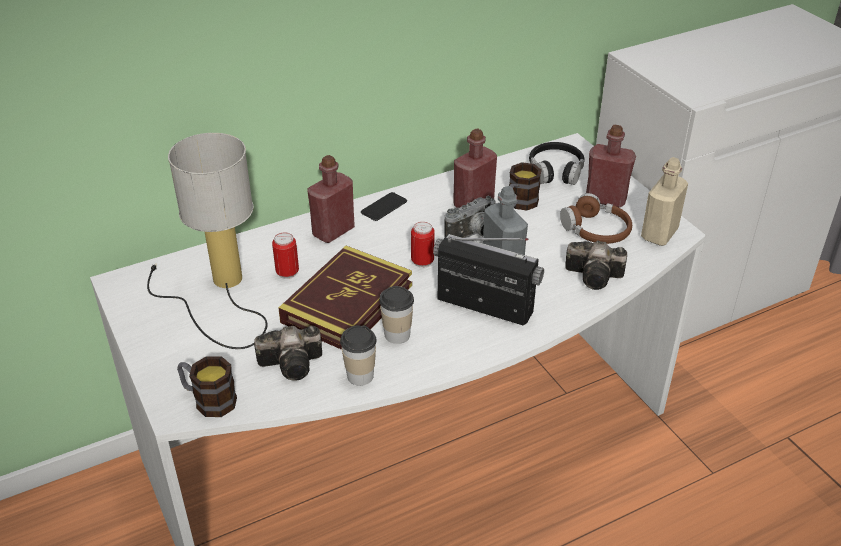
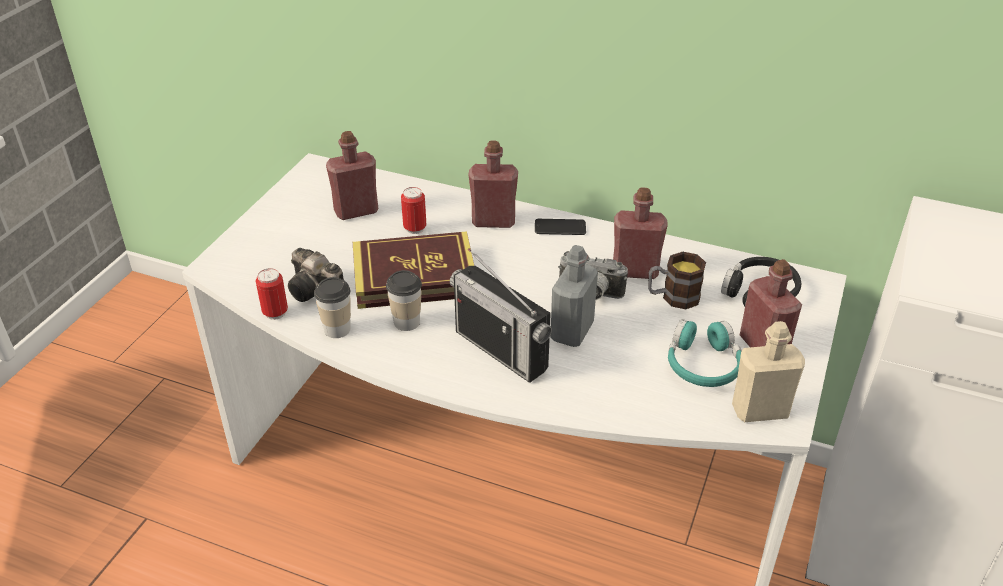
camera: 50 degrees right, 0 degrees up
table lamp [147,133,268,349] -> red bottle [326,131,378,220]
mug [177,356,237,417] -> none
can [411,222,435,268] -> can moved to [256,268,288,320]
radio [433,234,544,325] -> radio turned 150 degrees clockwise [450,248,552,383]
brown headphones [560,193,632,244] -> turquoise headphones [668,319,742,387]
camera [565,240,627,290] -> none

